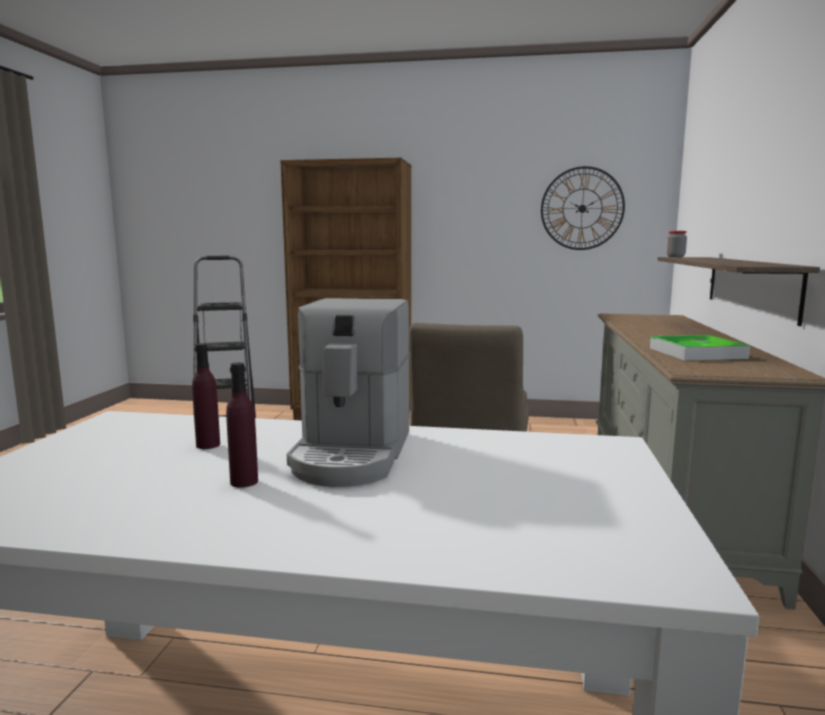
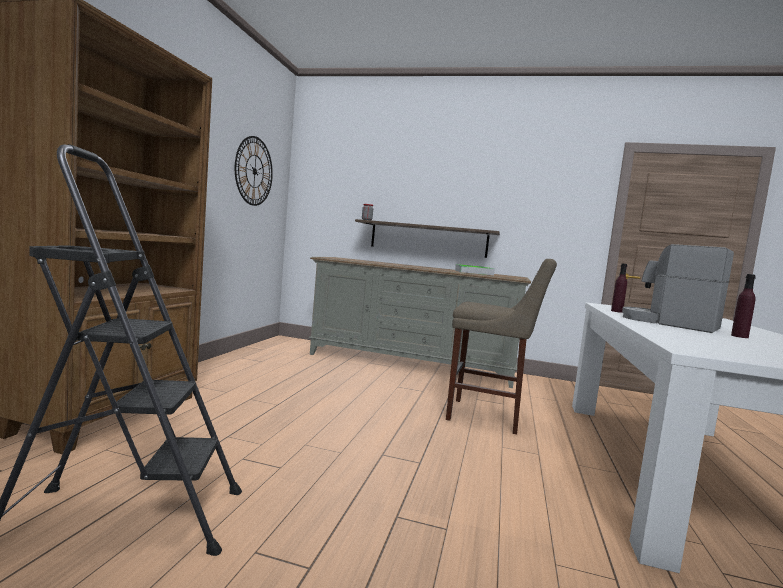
camera: 85 degrees left, 5 degrees down
purple bottle [192,343,220,449] -> purple bottle moved to [611,263,627,313]
coffee machine [287,298,410,487] -> coffee machine turned 150 degrees counterclockwise [622,244,734,333]

